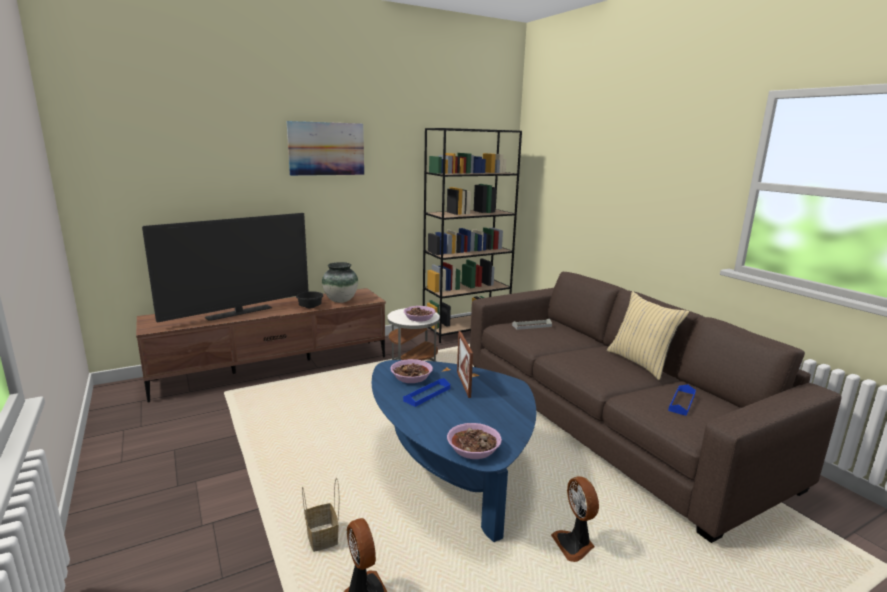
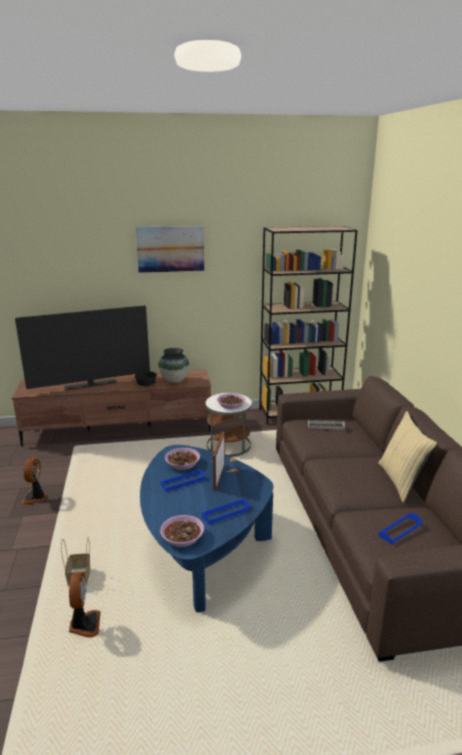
camera: 20 degrees right, 5 degrees up
fan [551,476,599,562] -> fan moved to [21,457,47,505]
none -> blue tray [202,499,250,524]

